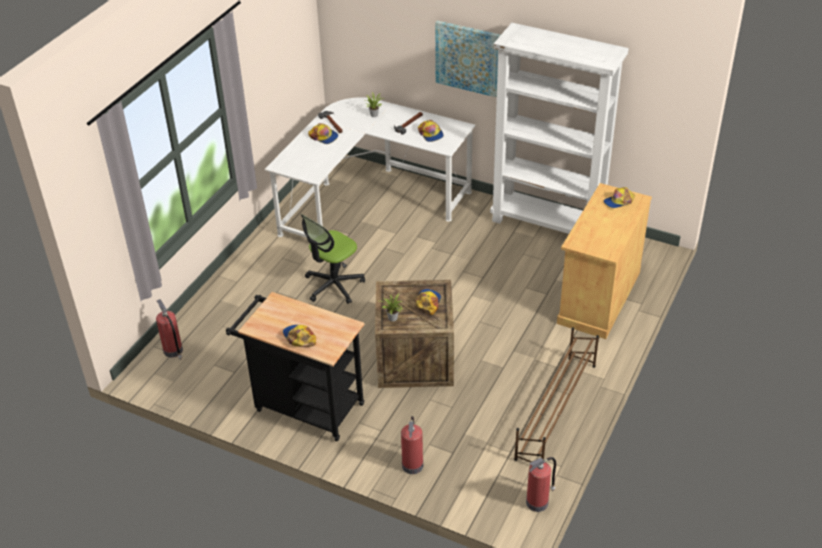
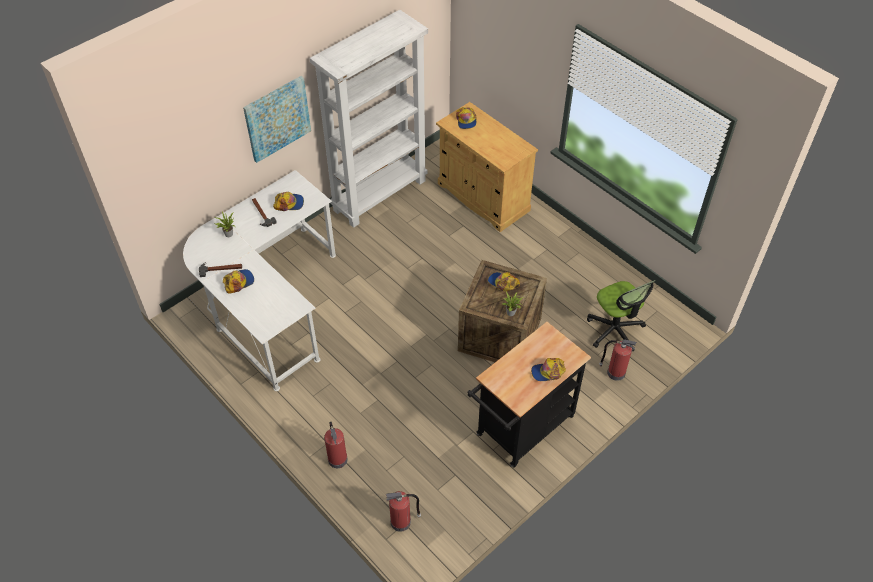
camera: 70 degrees left, 10 degrees up
office chair [301,214,365,304] -> office chair moved to [587,280,655,351]
brown shoe rack [514,327,599,462] -> none
fire extinguisher [526,457,556,512] -> fire extinguisher moved to [324,422,348,468]

